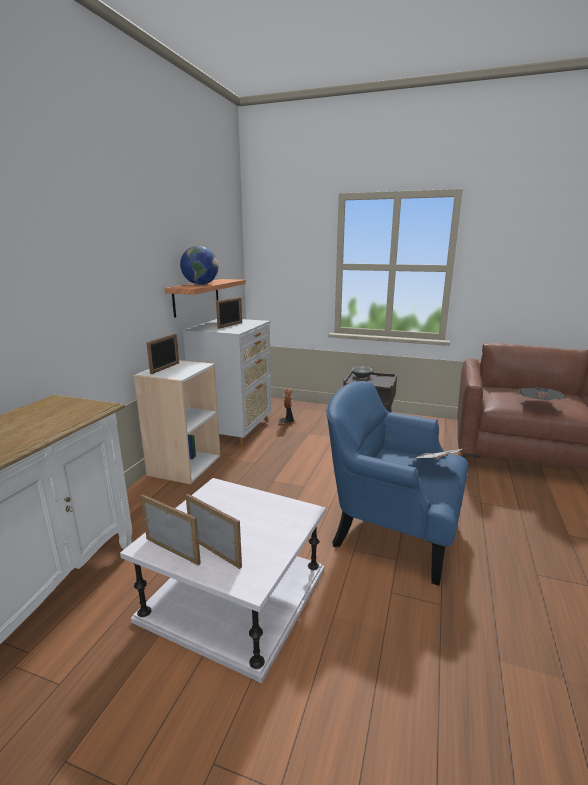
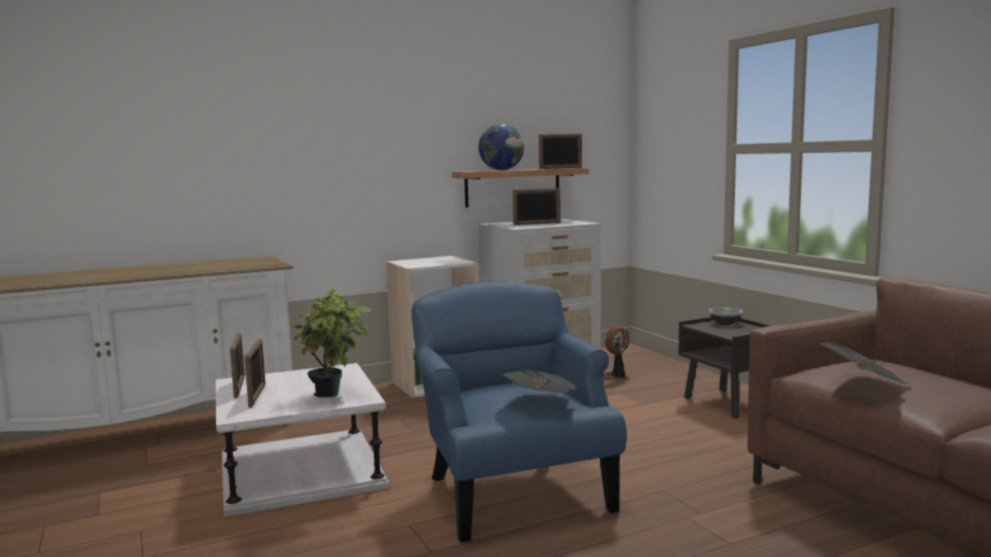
camera: 45 degrees right, 10 degrees down
picture frame [146,334,179,374] -> picture frame moved to [539,134,582,169]
none -> potted plant [294,287,373,398]

